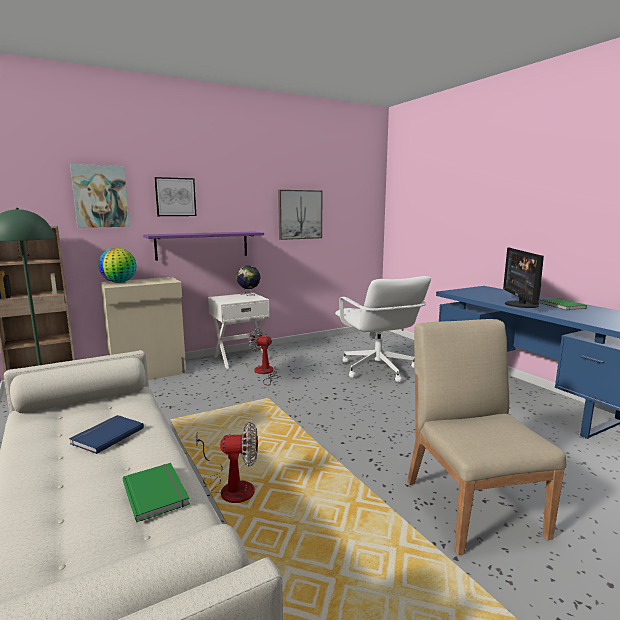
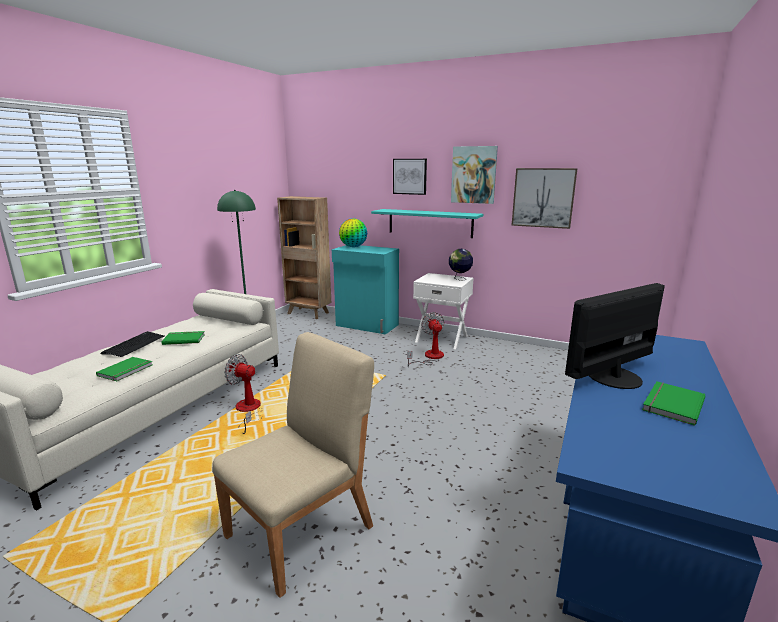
camera: 55 degrees right, 5 degrees up
blue book [69,415,144,454] -> green book [162,331,205,345]
picture [70,164,130,228] -> picture moved to [451,146,498,204]
beige cabinet [101,277,186,380] -> turquoise cabinet [332,245,399,334]
purple shelf [143,232,264,261] -> turquoise shelf [371,209,483,238]
fan [196,422,258,503] -> fan turned 150 degrees clockwise [224,354,263,434]
white office chair [335,276,431,382] -> none
none -> keyboard [100,331,164,357]

